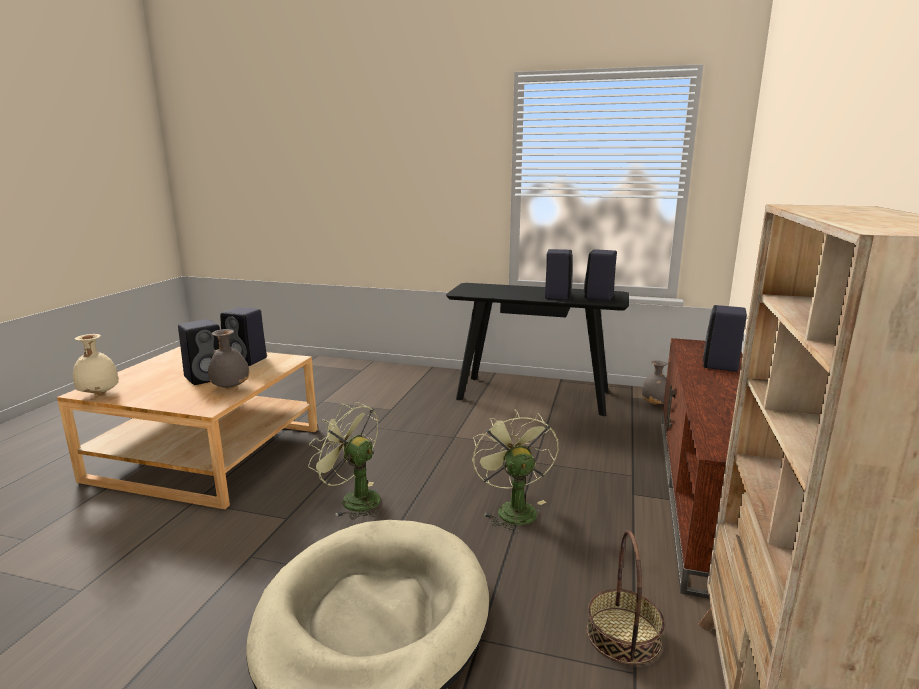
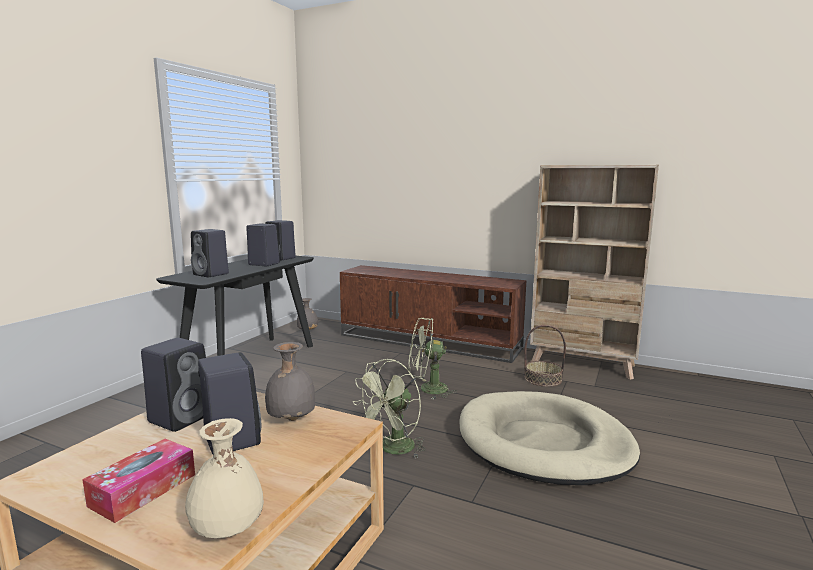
camera: 80 degrees left, 5 degrees down
black speaker [703,305,747,372] -> black speaker moved to [191,229,229,277]
none -> tissue box [82,439,195,523]

